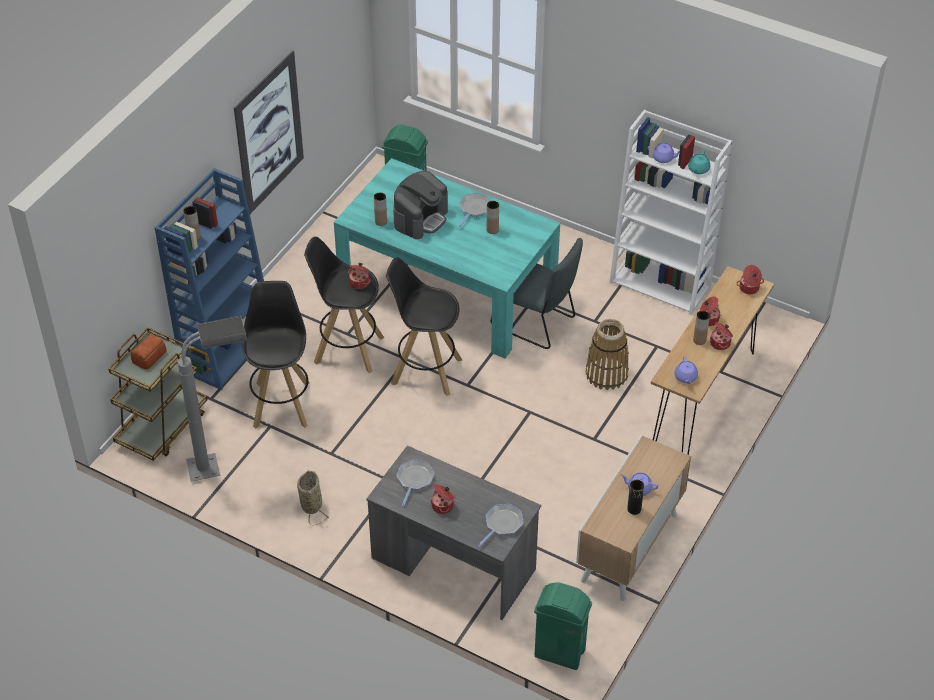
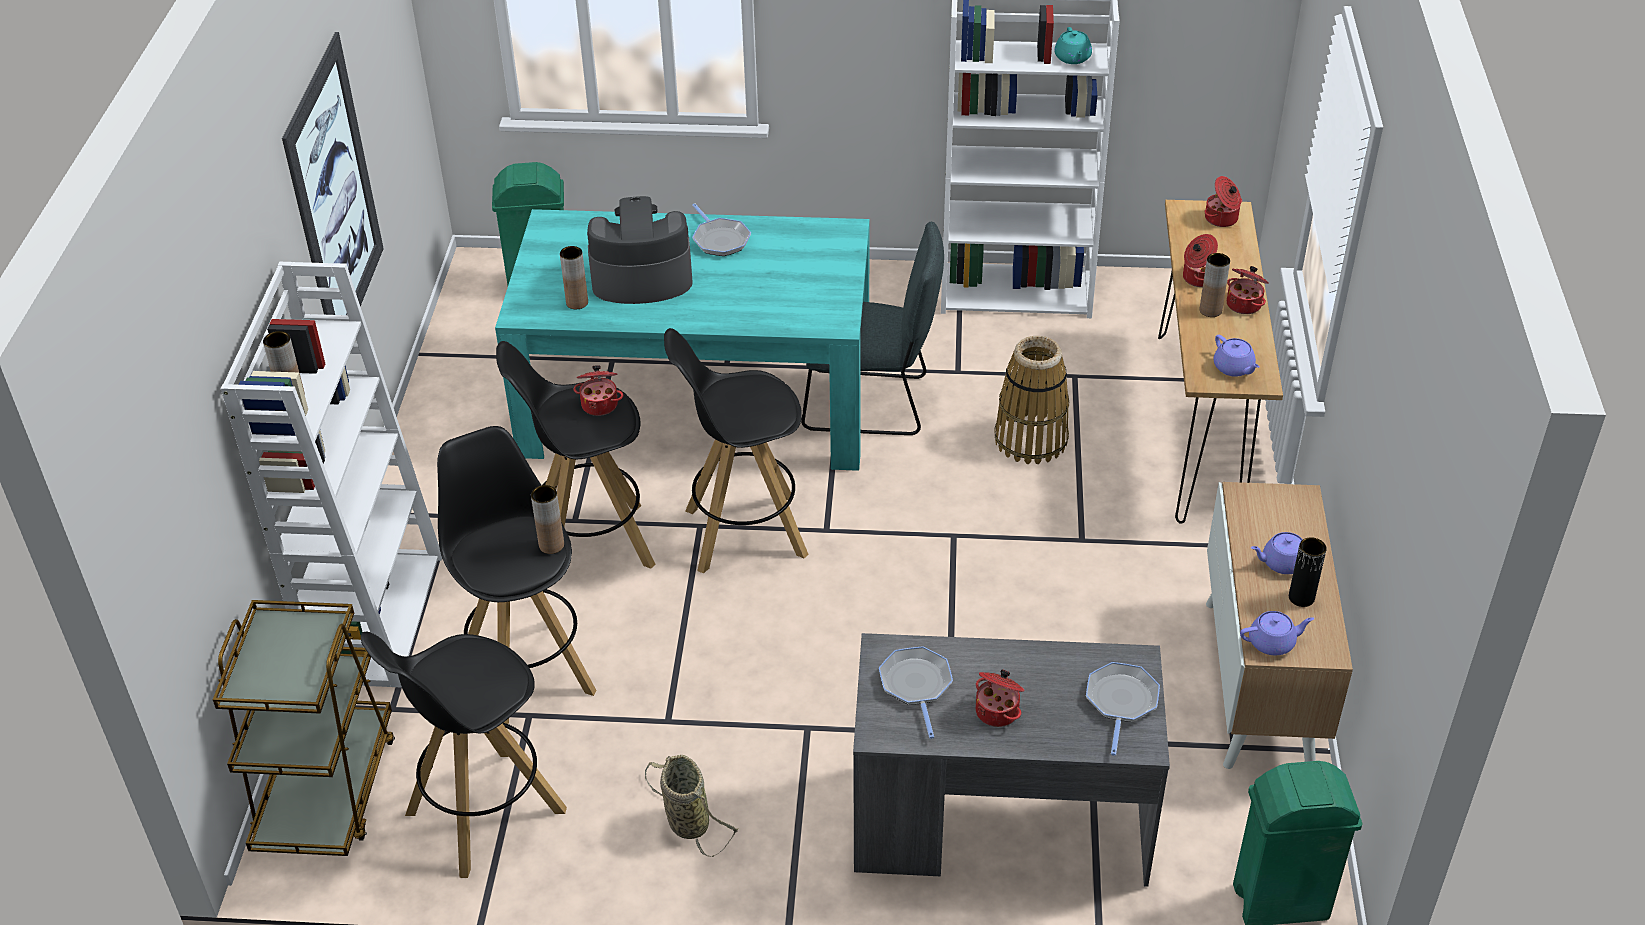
camera: 25 degrees left, 5 degrees down
bread [131,334,166,369] -> none
blue bookcase [154,168,264,390] -> white bookcase [221,262,442,688]
grey floor lamp [177,316,247,482] -> black stool [361,632,567,878]
coffee machine [393,171,448,239] -> coffee machine turned 105 degrees counterclockwise [587,196,693,304]
frying pan [459,193,491,227] -> frying pan turned 150 degrees clockwise [692,204,751,256]
brown vase [487,201,499,234] -> brown vase moved to [531,485,564,554]
purple teapot [648,143,680,163] -> purple teapot moved to [1240,611,1314,655]

